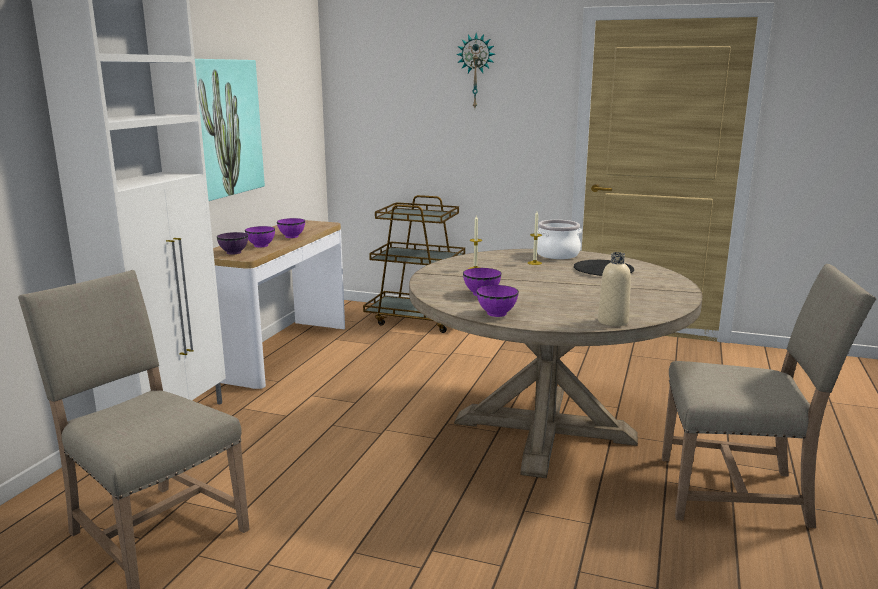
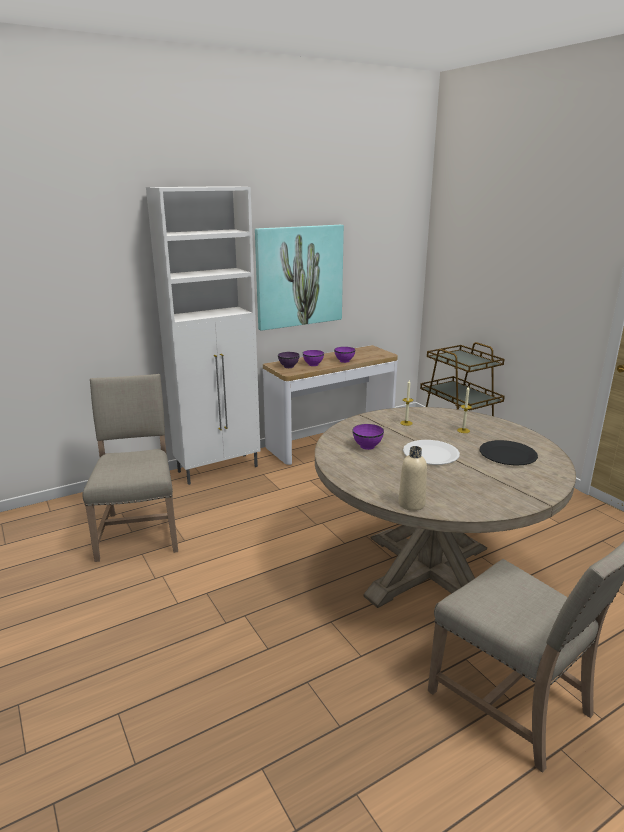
camera: 40 degrees right, 5 degrees up
wall clock [456,33,495,108] -> none
purple bowl [477,285,519,317] -> none
cooking pot [537,220,582,259] -> none
none -> white plate [403,440,460,465]

